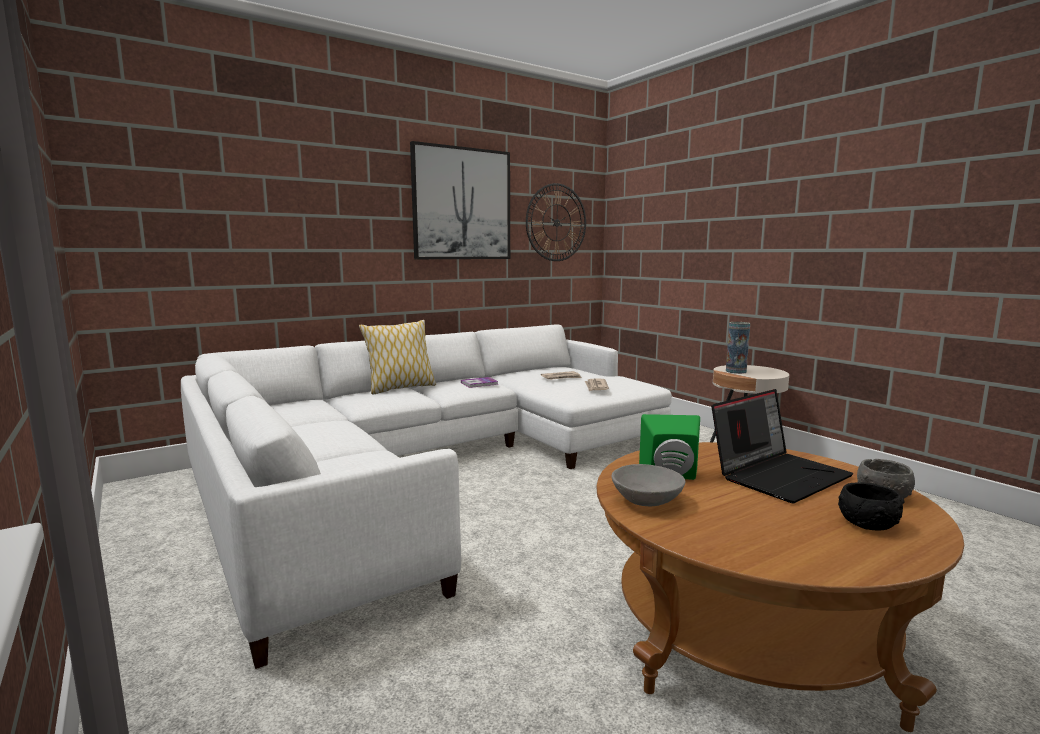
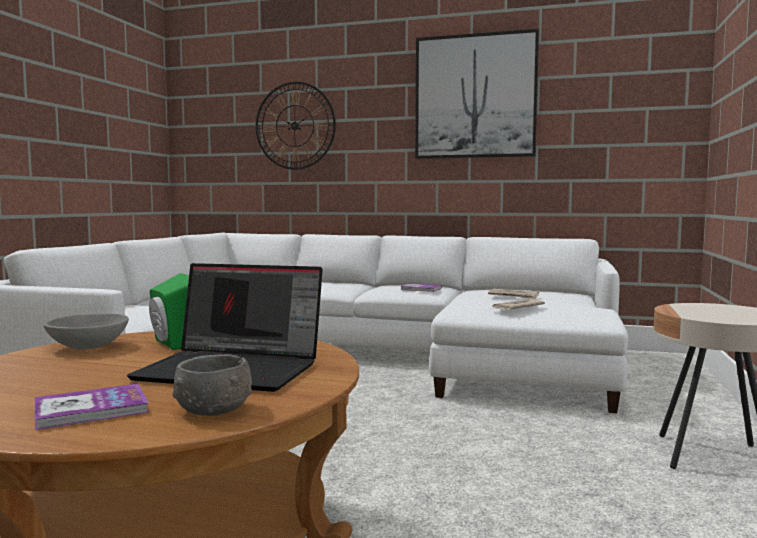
camera: 50 degrees right, 5 degrees down
pillow [359,320,436,395] -> none
wall clock [526,183,586,261] -> wall clock moved to [256,82,336,170]
vase [726,322,750,374] -> none
black bowl [838,482,904,531] -> book [34,384,149,430]

